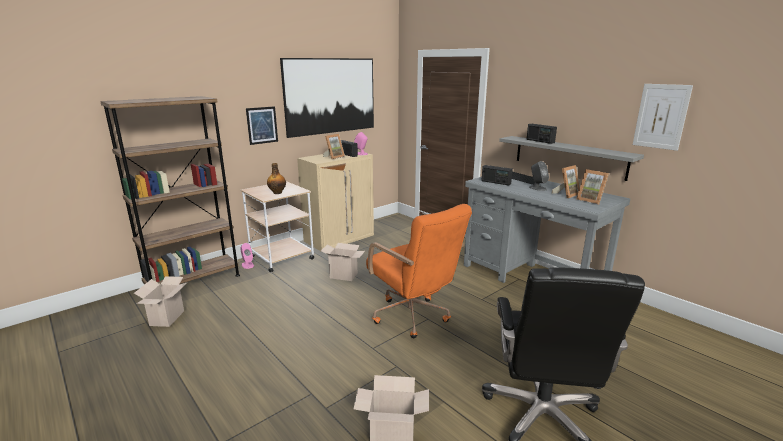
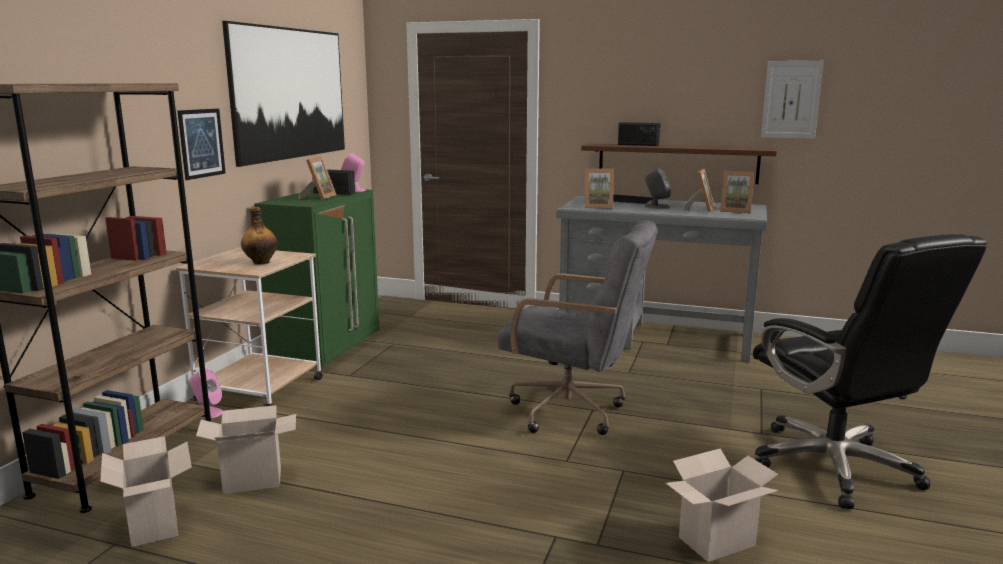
camera: 30 degrees left, 5 degrees down
beige cabinet [297,151,374,252] -> green cabinet [254,189,379,367]
cardboard box [321,243,365,281] -> cardboard box moved to [196,405,296,494]
orange office chair [366,204,472,338] -> grey office chair [497,220,658,435]
radio [481,165,513,185] -> picture frame [585,168,614,209]
grey shelf [499,136,644,181] -> brown shelf [581,143,777,184]

